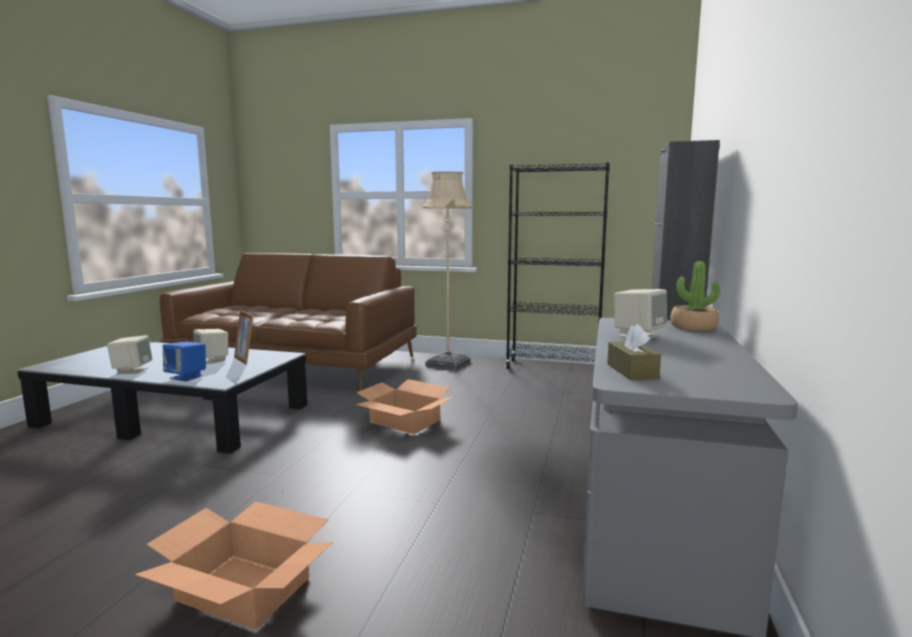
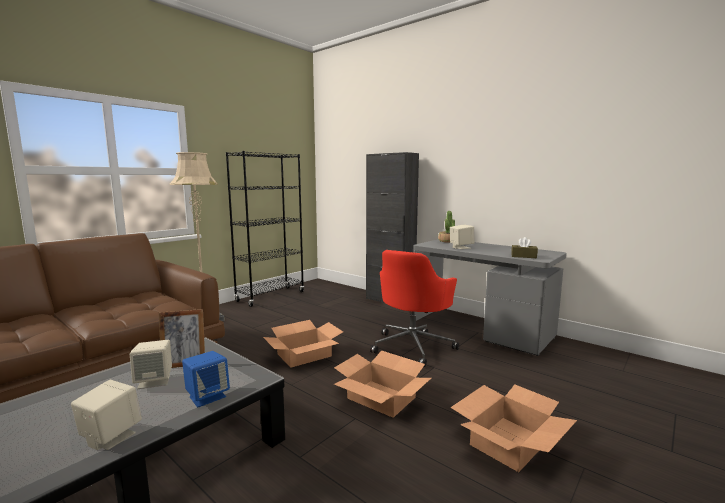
camera: 65 degrees left, 0 degrees up
none -> cardboard box [334,350,431,418]
none -> red office chair [370,250,459,367]

